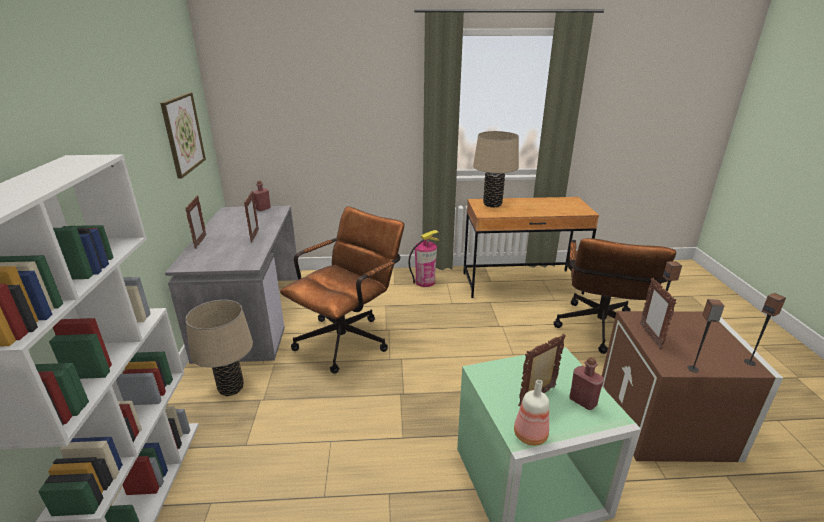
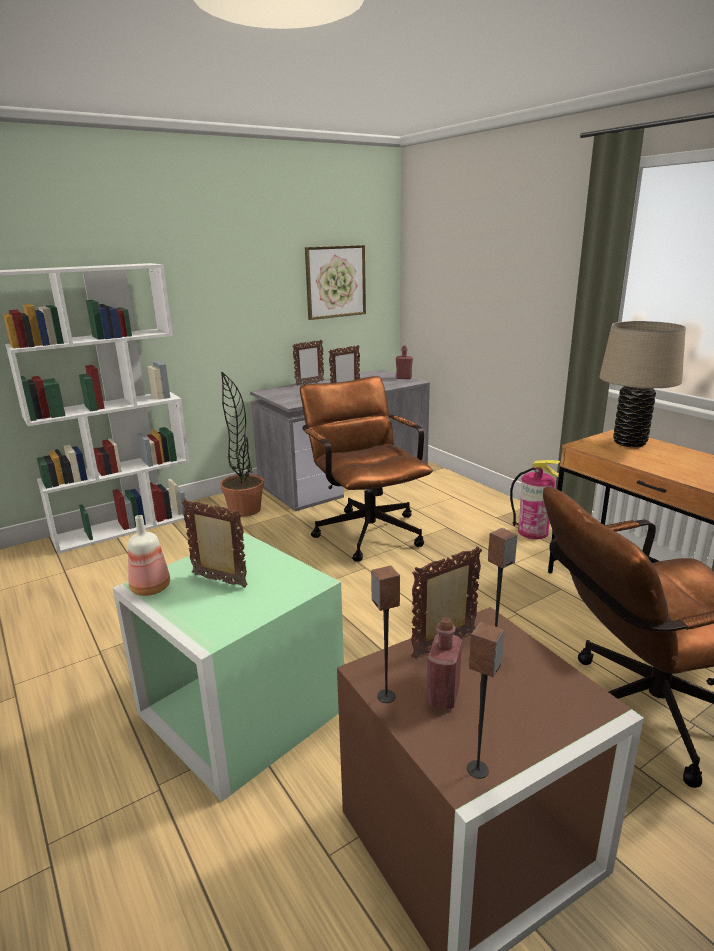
camera: 60 degrees right, 5 degrees down
beige table lamp [185,300,253,396] -> potted plant [220,371,264,517]
brown office chair [280,206,404,374] -> brown office chair turned 120 degrees counterclockwise [300,376,433,562]
red bottle [569,357,604,410] -> red bottle moved to [427,617,462,709]

